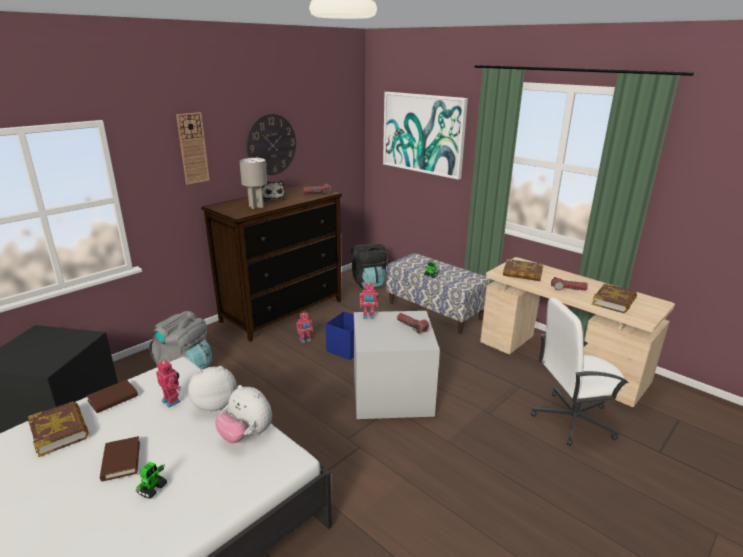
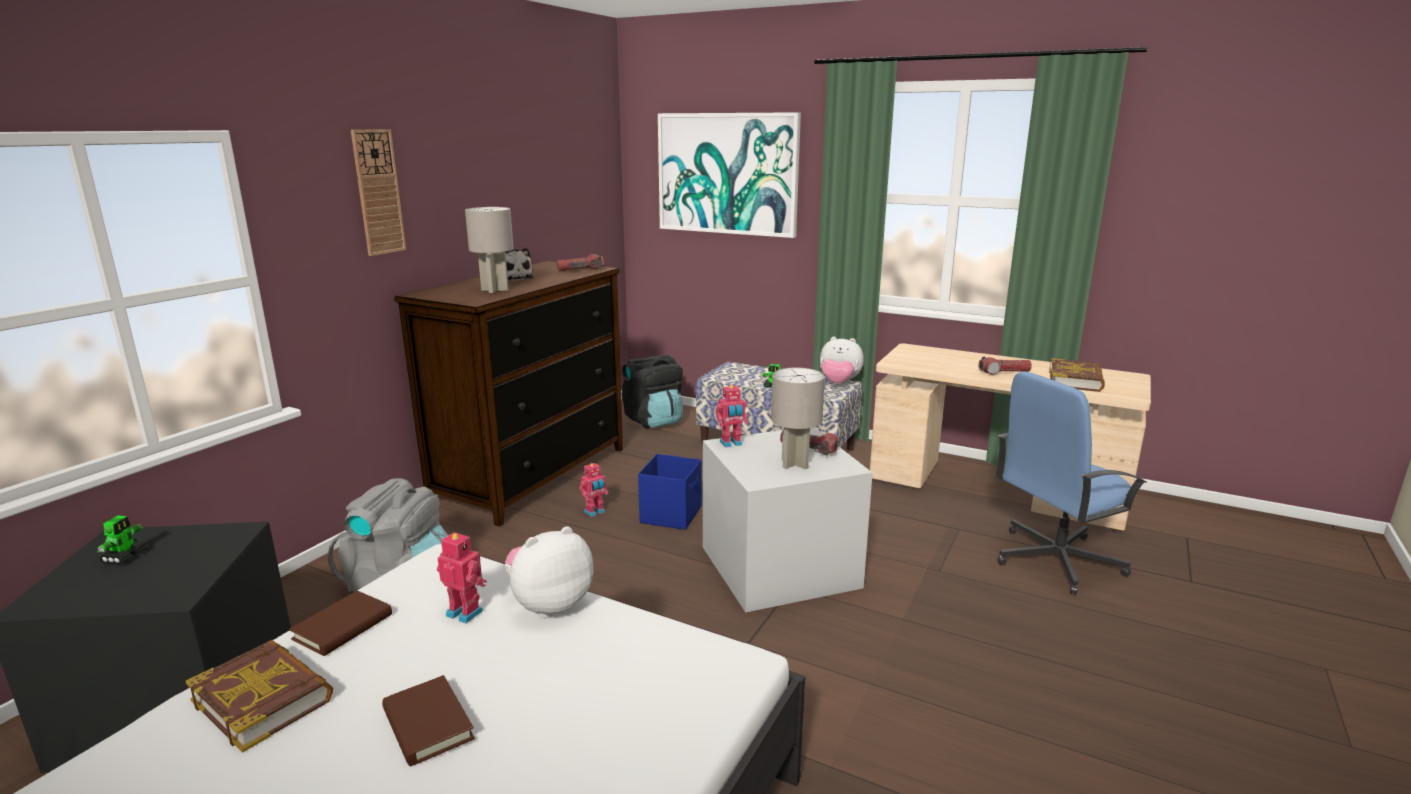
camera: 15 degrees left, 5 degrees down
toy robot [136,462,167,499] -> toy robot moved to [97,516,148,565]
plush toy [215,385,272,443] -> plush toy moved to [820,337,864,383]
wall clock [246,114,296,175] -> none
book [503,259,544,281] -> none
white office chair [531,298,629,446] -> blue office chair [996,372,1147,594]
none -> grey table lamp [771,368,825,469]

